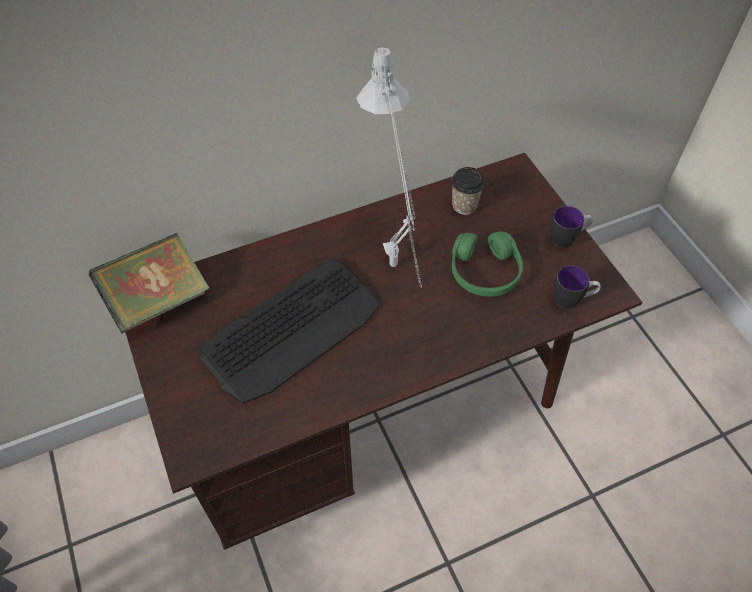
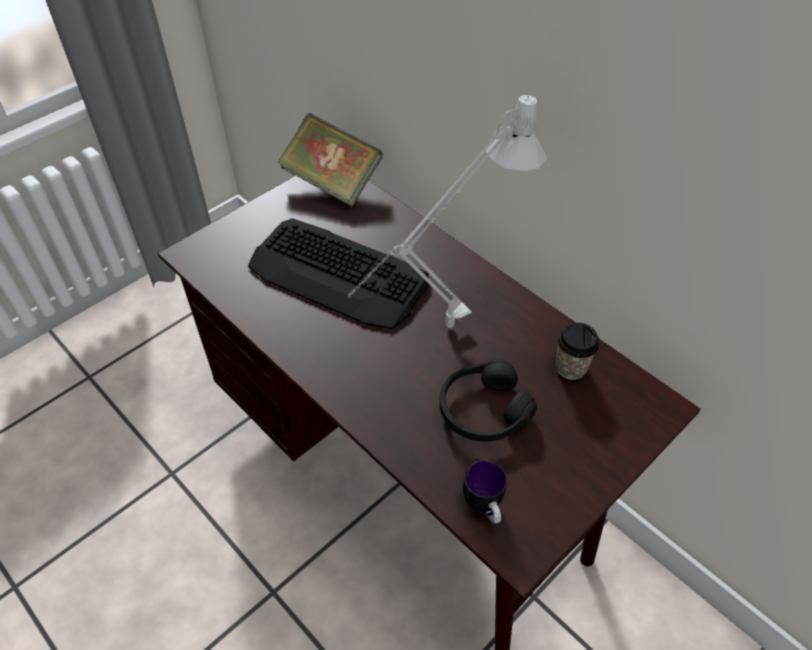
camera: 70 degrees right, 5 degrees down
green headphones [452,231,523,296] -> black headphones [439,359,537,442]
mug [550,206,593,248] -> none

